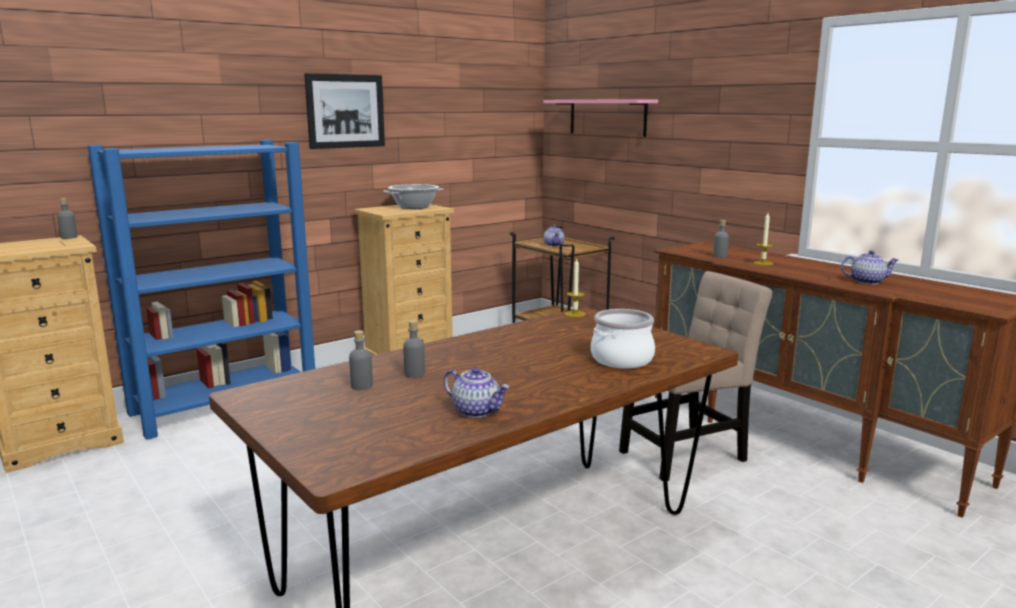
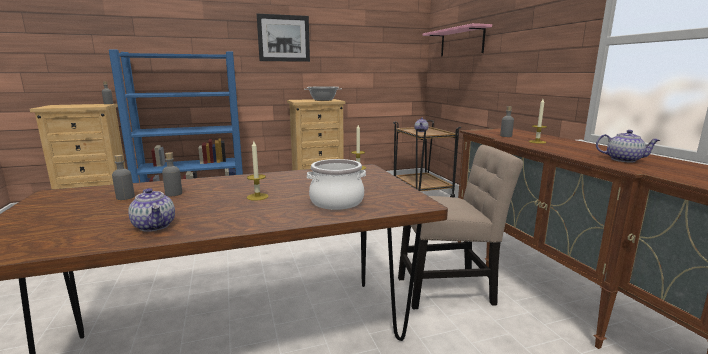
camera: 20 degrees right, 0 degrees up
none -> candle [247,141,269,201]

